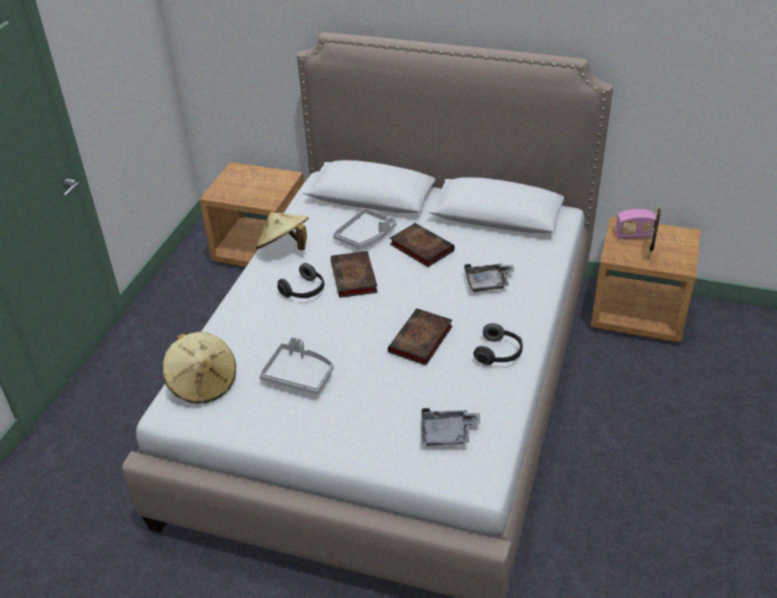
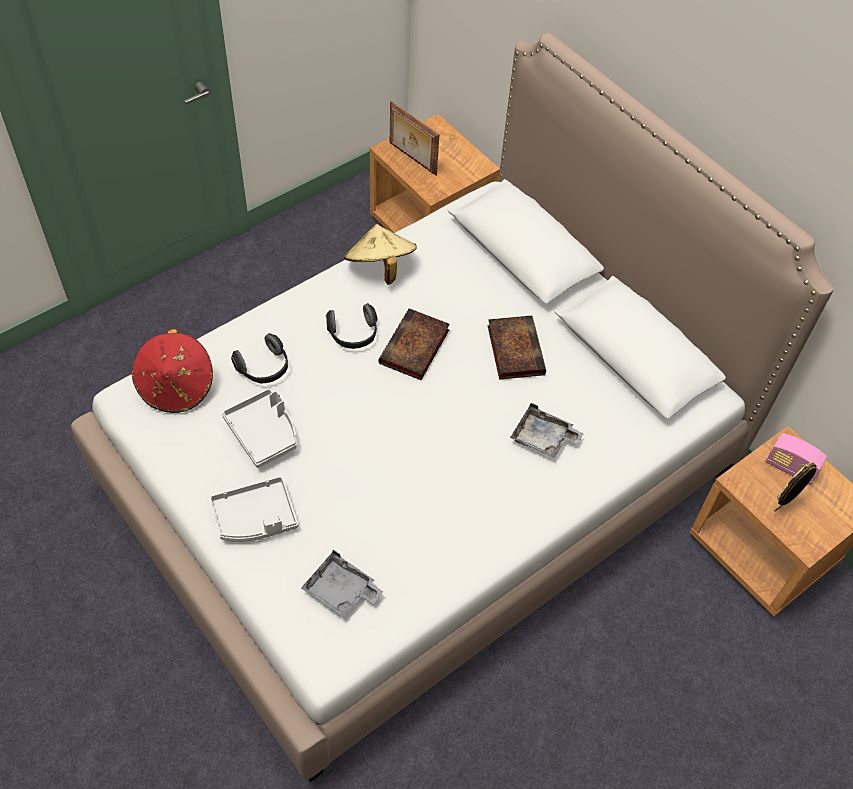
camera: 30 degrees right, 15 degrees up
beige hat [163,332,236,404] -> red hat [131,329,213,413]
grey tray [333,208,397,249] -> grey tray moved to [209,476,298,542]
book [388,308,452,365] -> none
headphones [474,323,523,365] -> headphones moved to [231,333,288,383]
none -> picture frame [390,101,439,175]

